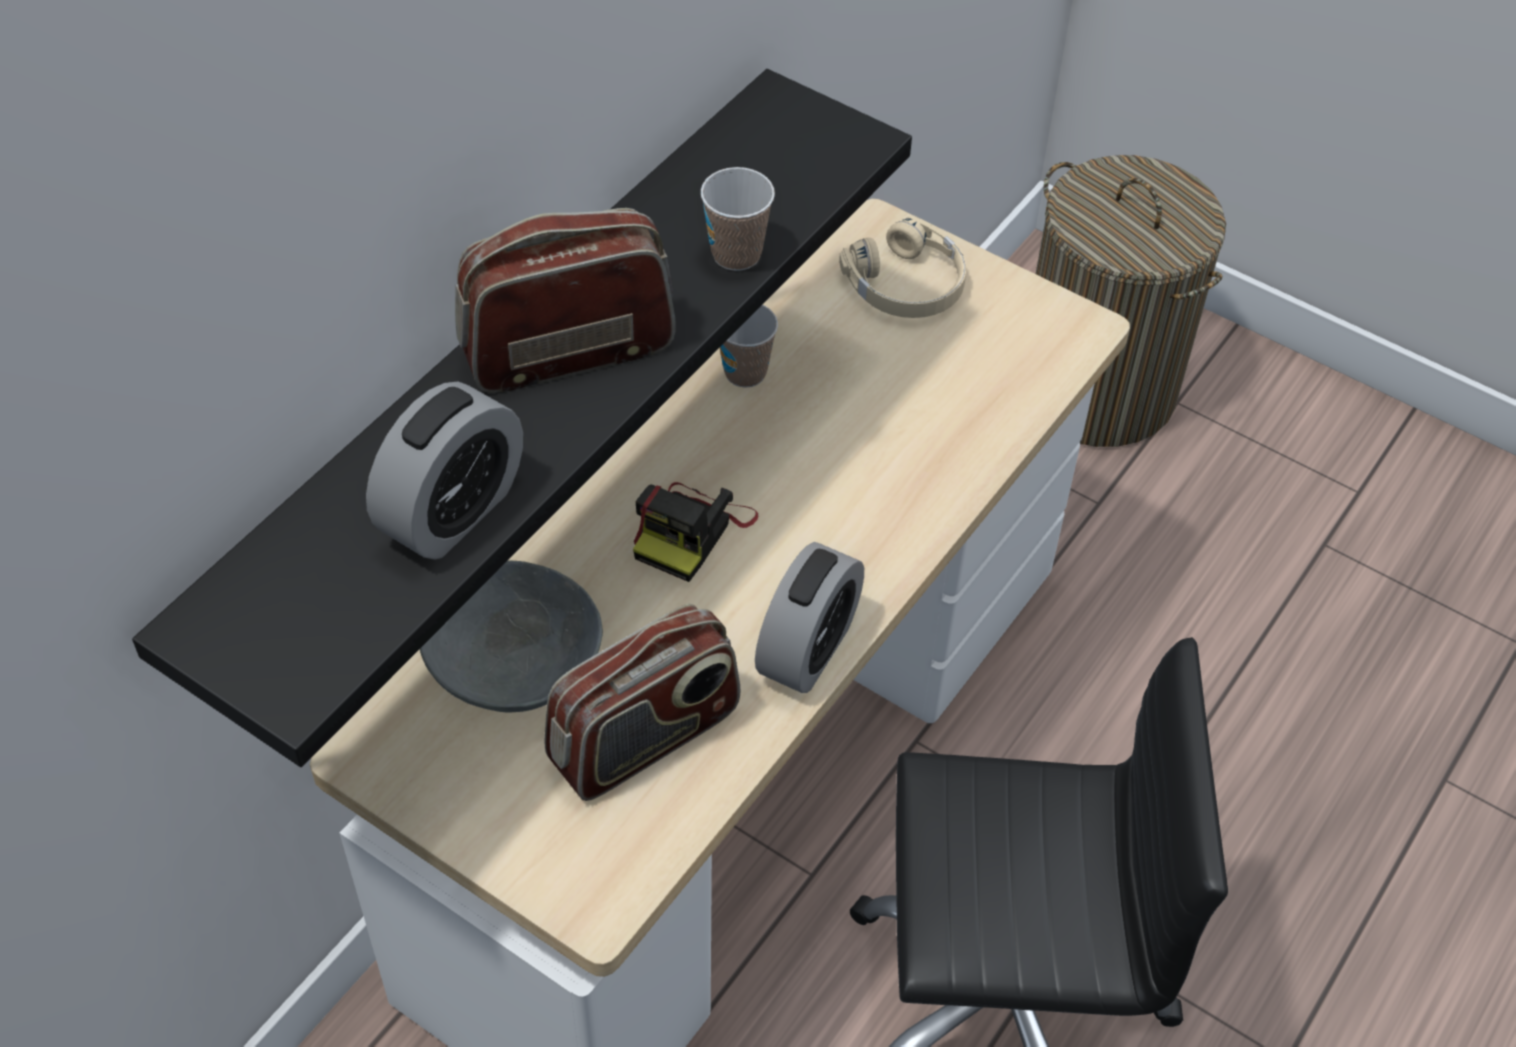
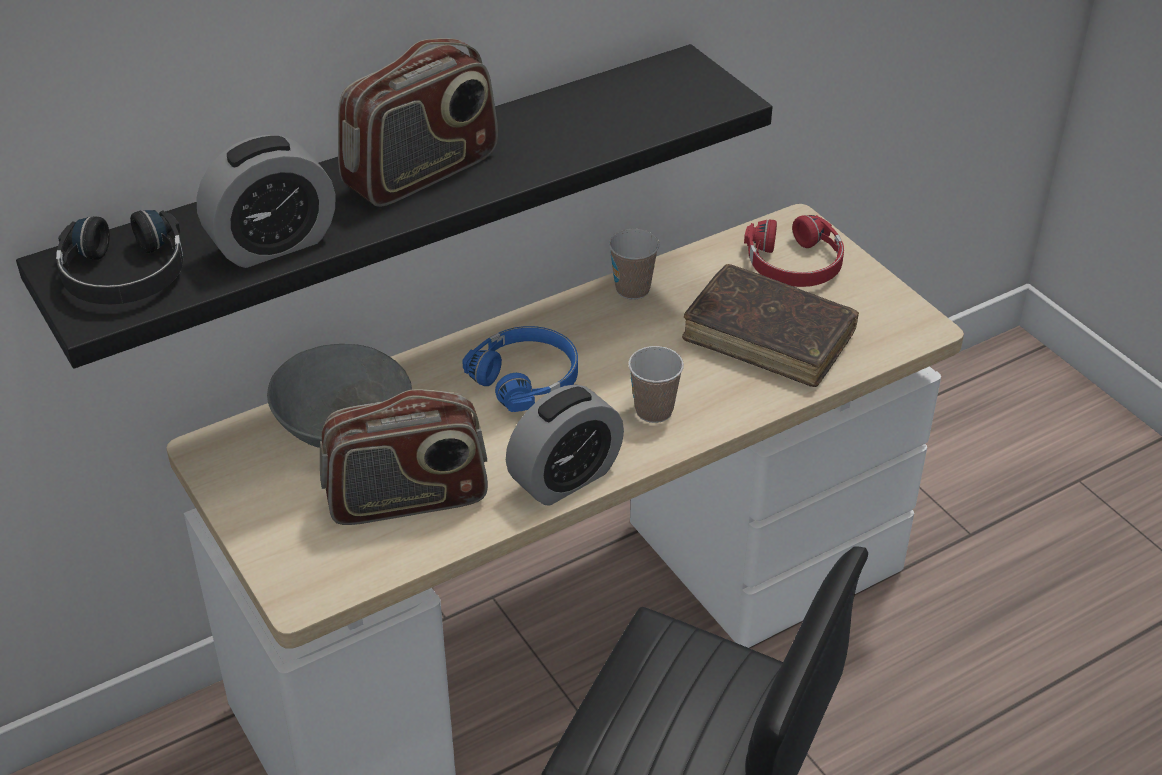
camera: 25 degrees right, 10 degrees down
radio [455,208,676,393] -> radio turned 135 degrees clockwise [338,38,498,207]
camera [633,482,758,582] -> blue headphones [462,326,578,412]
cup [701,167,775,271] -> cup moved to [628,346,684,423]
beige headphones [839,216,967,318] -> red headphones [744,215,844,287]
laundry basket [1036,155,1226,447] -> none
none -> black headphones [56,210,183,304]
none -> brown book [682,264,859,387]

